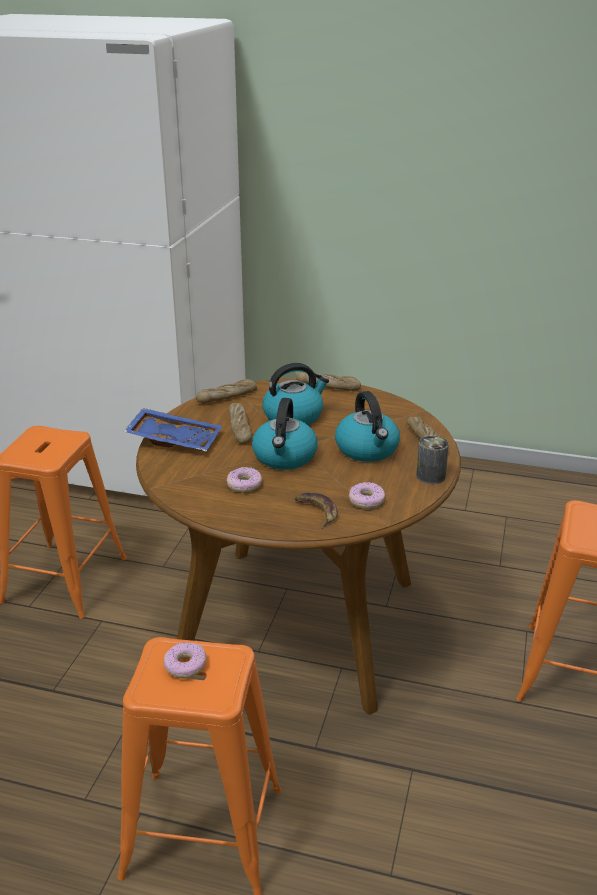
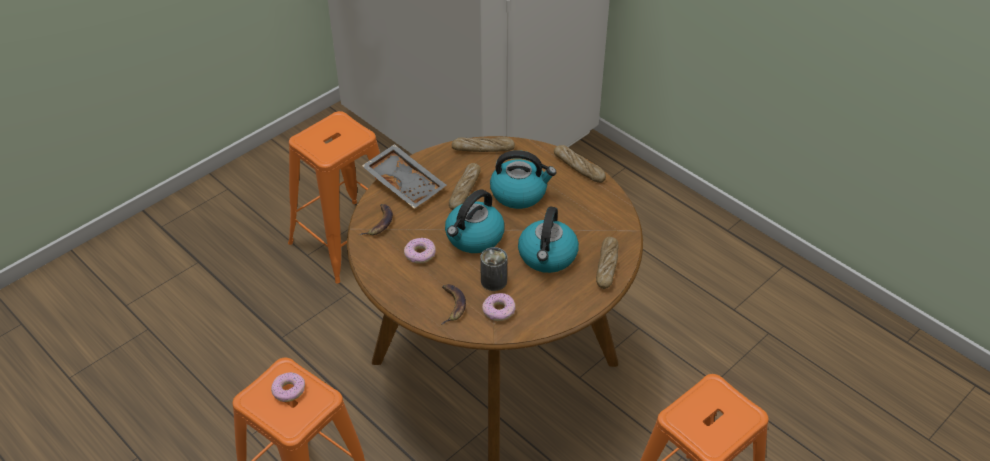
camera: 30 degrees right, 15 degrees up
blue tray [124,408,222,452] -> grey tray [362,144,446,209]
can [416,436,449,484] -> can moved to [480,247,507,291]
none -> banana [359,204,393,235]

